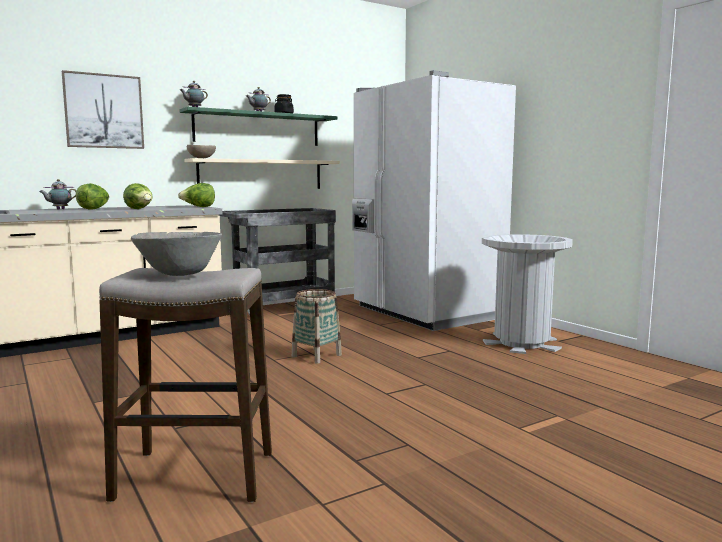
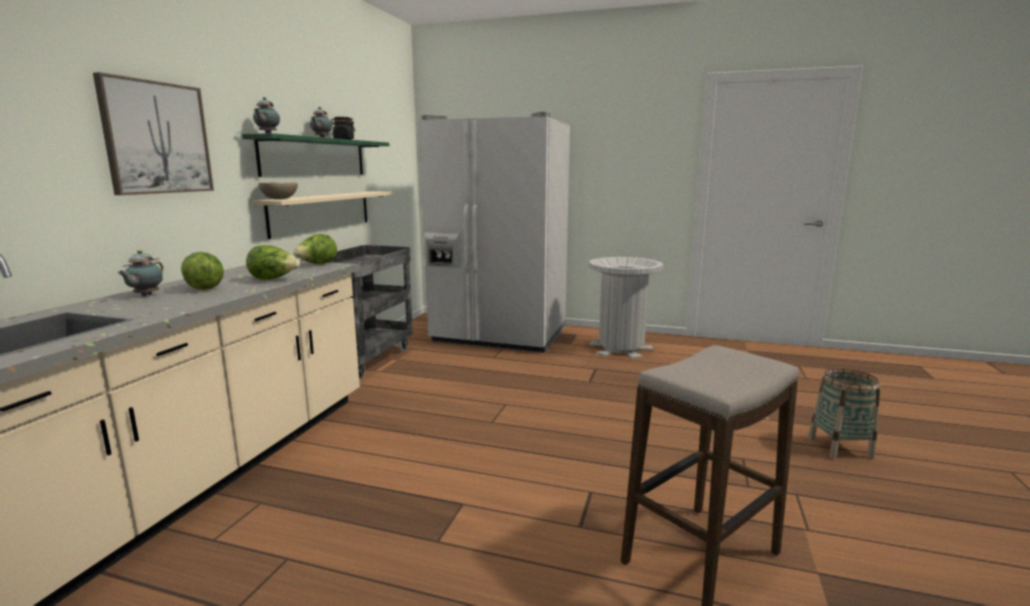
camera: 40 degrees left, 5 degrees up
grey bowl [131,232,222,276] -> none
basket [292,289,342,364] -> basket moved to [808,368,880,459]

